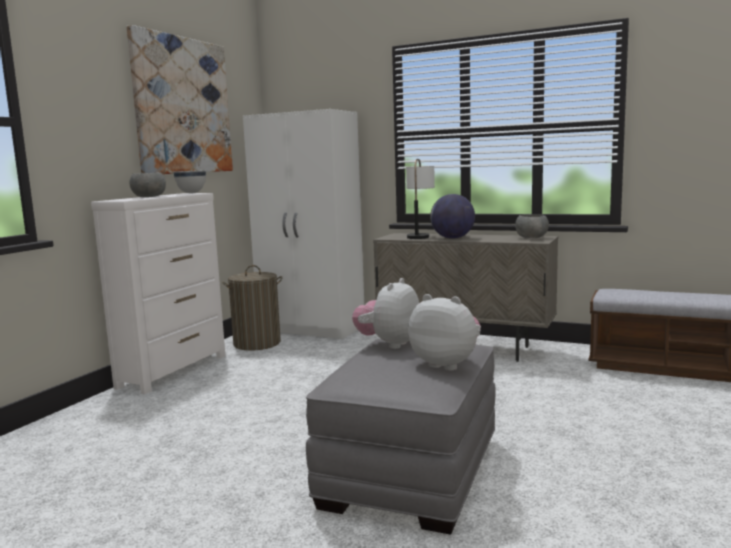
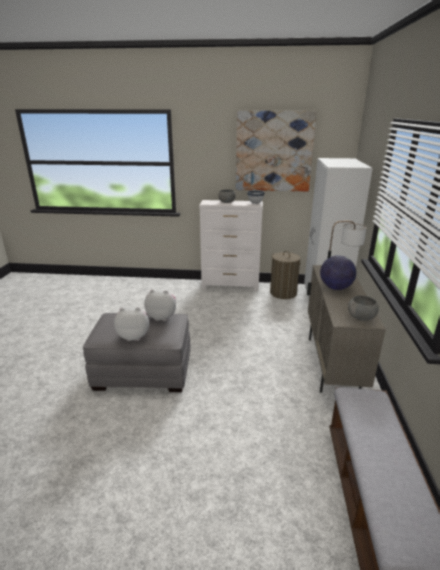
camera: 70 degrees right, 15 degrees up
plush toy [408,294,481,371] -> plush toy turned 105 degrees counterclockwise [114,307,149,341]

